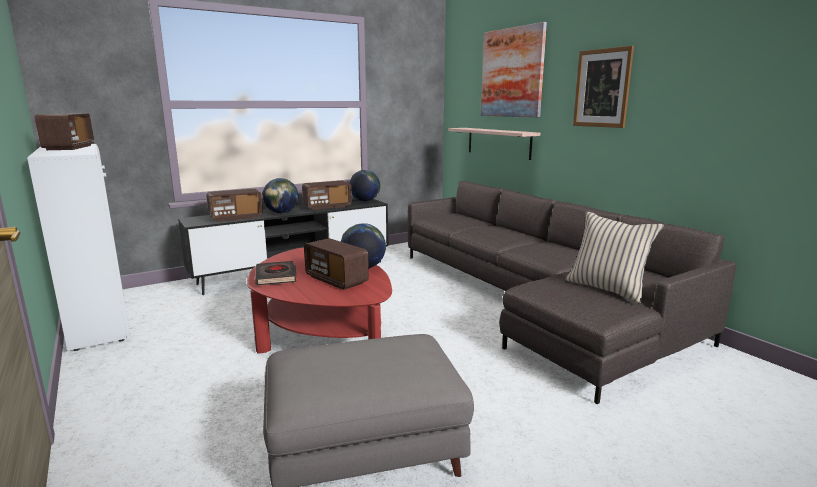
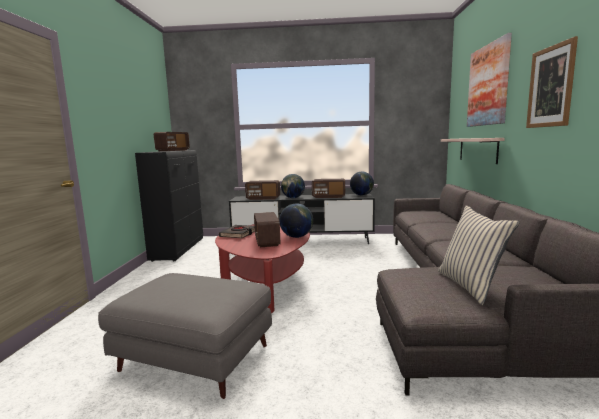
camera: 35 degrees right, 5 degrees down
white cabinet [27,144,129,351] -> black cabinet [135,150,203,262]

